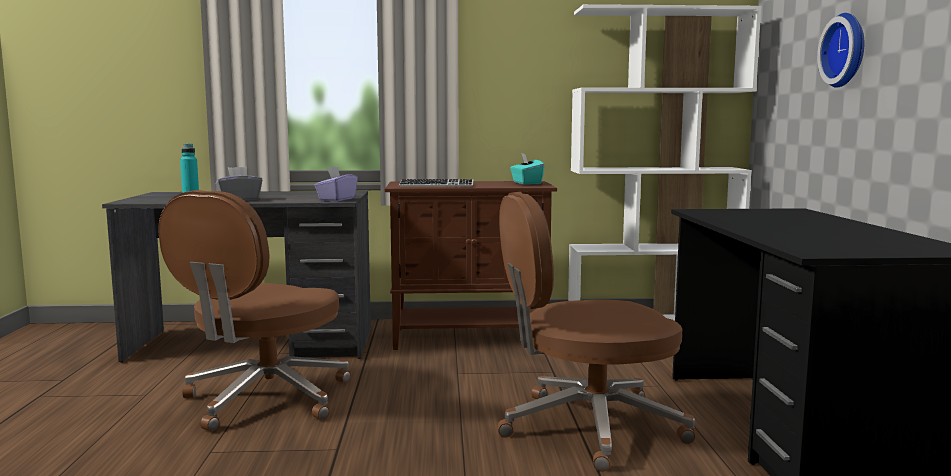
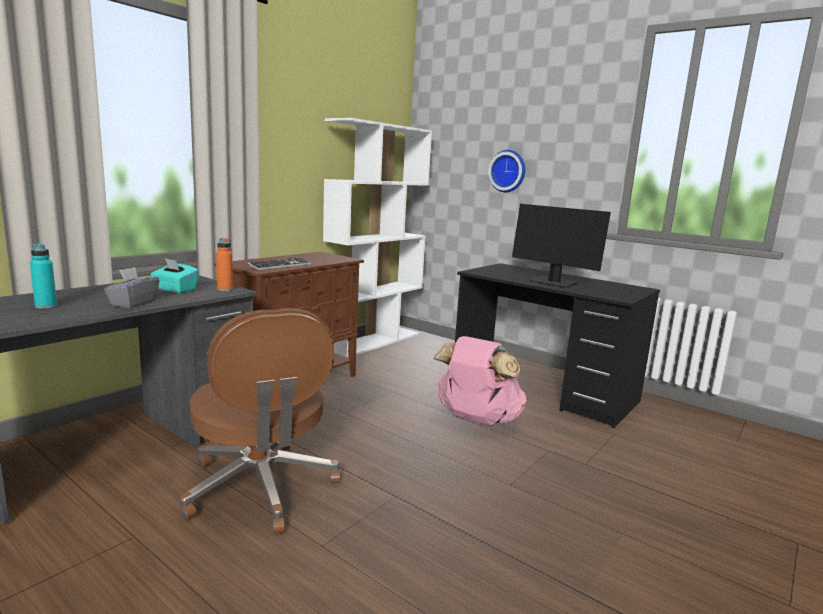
camera: 50 degrees left, 5 degrees up
purple tissue box [314,166,358,201] -> orange bottle [216,238,233,291]
brown office chair [498,192,695,472] -> pink backpack [434,336,527,426]
turquoise tissue box [510,153,545,185] -> turquoise tissue box moved to [151,258,199,293]
none -> monitor [512,204,611,288]

